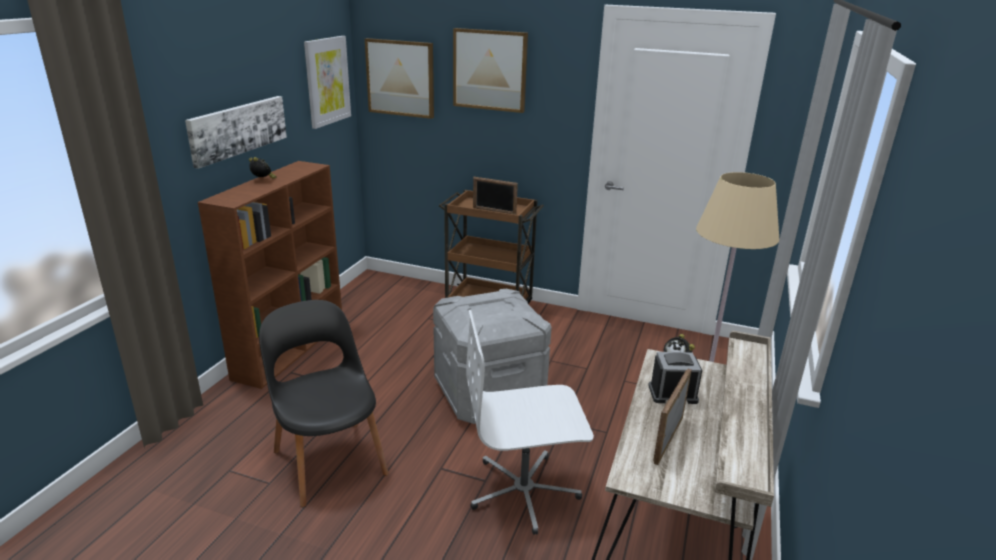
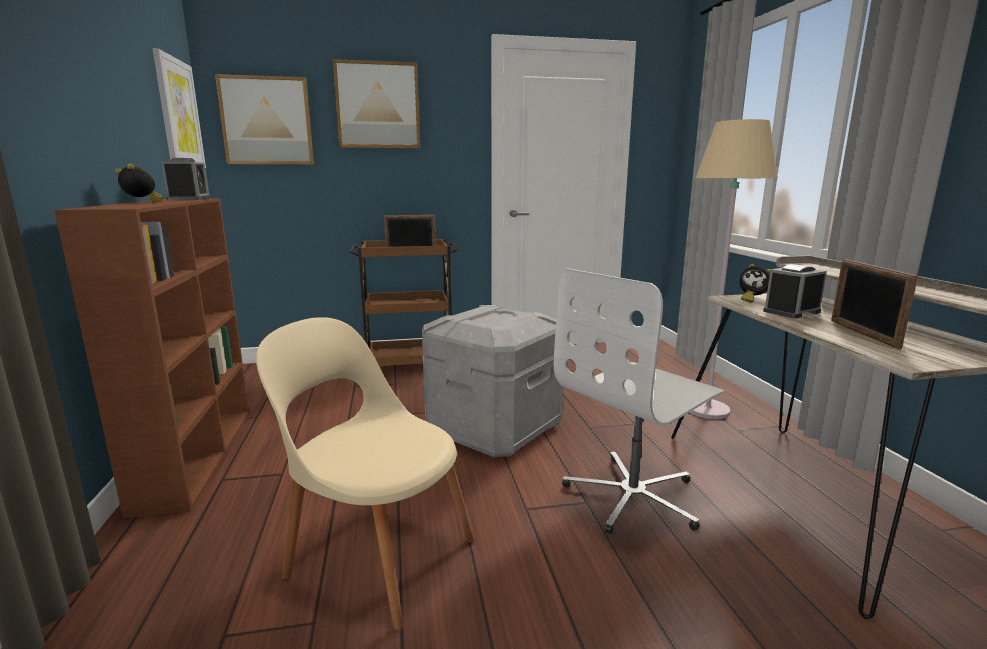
camera: 30 degrees left, 10 degrees down
picture [185,96,287,169] -> none
black chair [259,300,389,507] -> beige chair [256,317,475,631]
none -> alarm clock [161,158,210,200]

